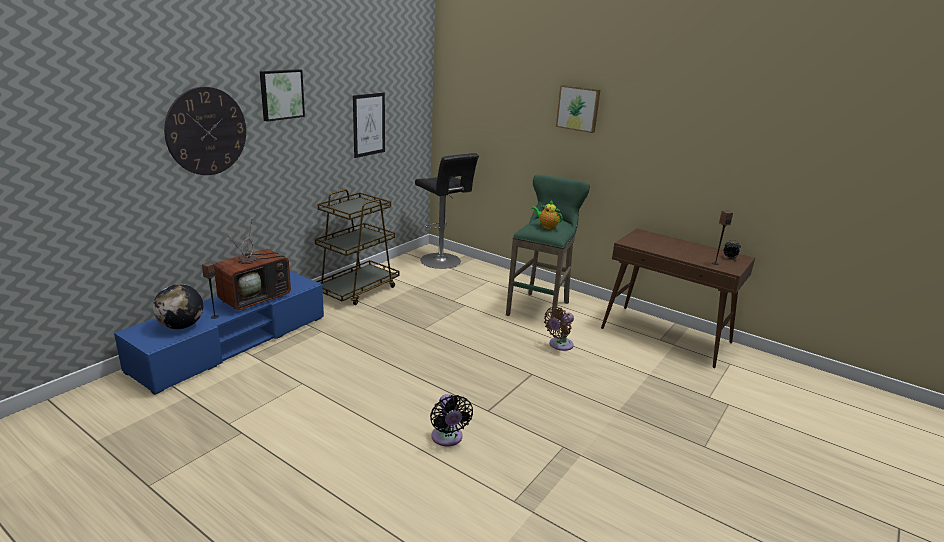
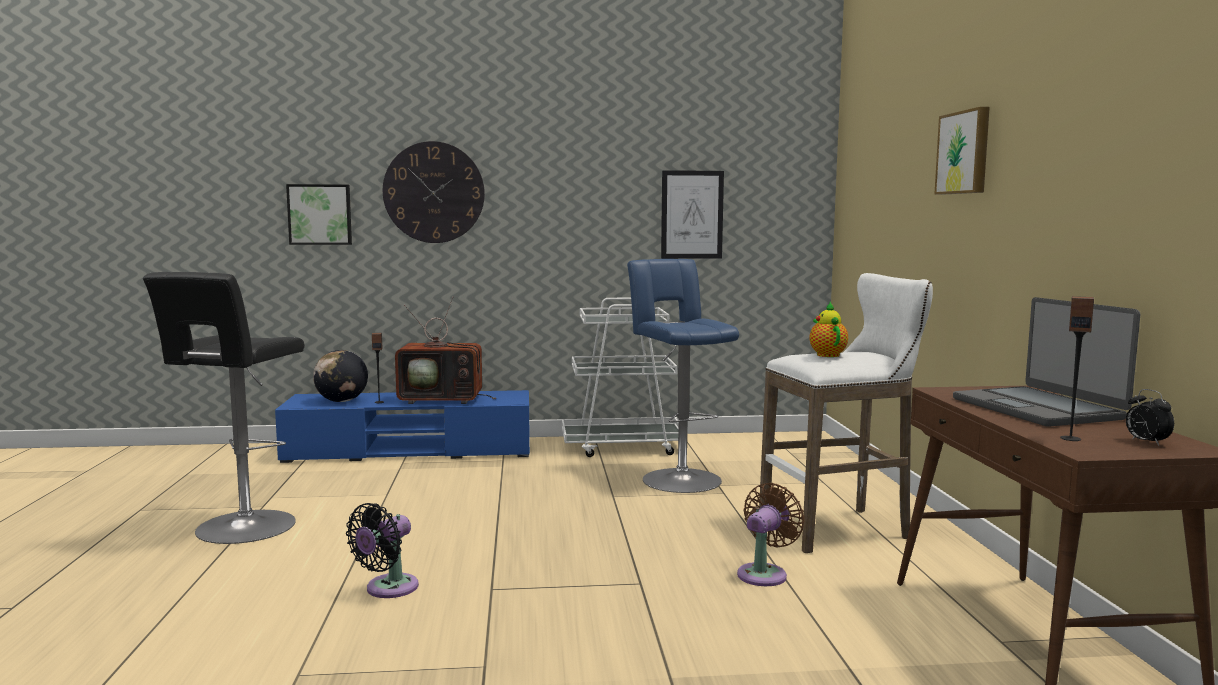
camera: 50 degrees right, 15 degrees down
picture [260,69,305,122] -> picture moved to [286,184,352,245]
brown cart [315,189,400,305] -> white cart [562,298,679,457]
black stool [415,153,479,269] -> black stool moved to [143,272,305,544]
green stool [506,174,590,317] -> white stool [759,273,933,553]
brown fan [544,307,574,351] -> brown fan turned 120 degrees clockwise [737,483,805,586]
none -> blue stool [627,259,739,493]
none -> laptop [953,297,1141,427]

